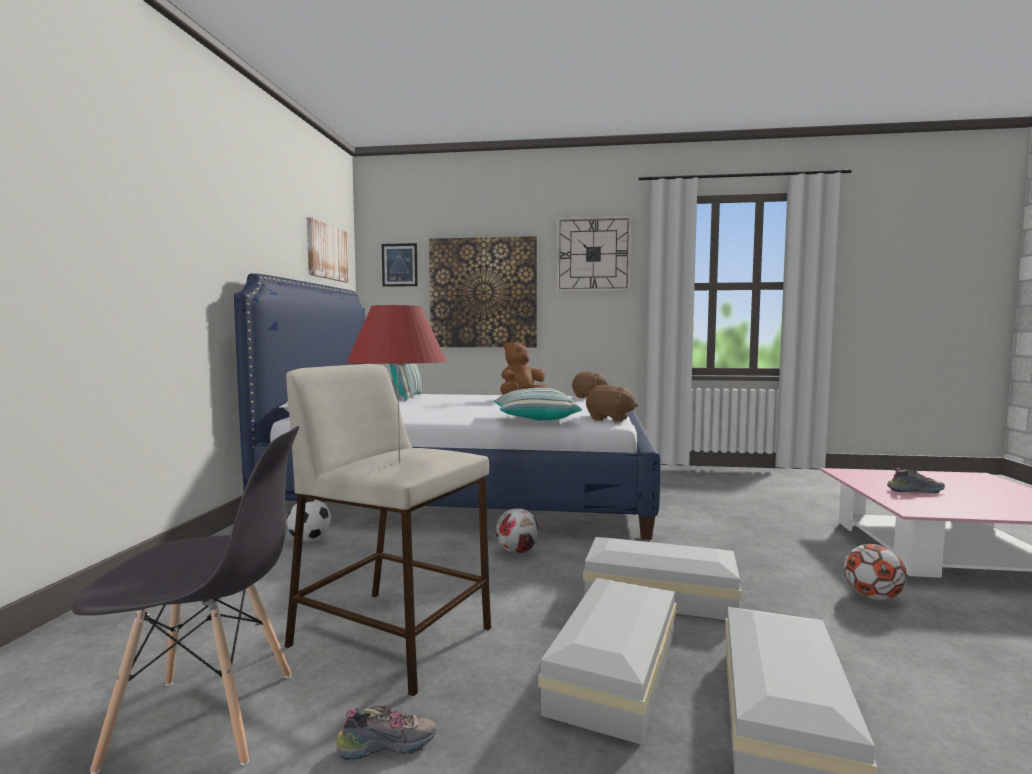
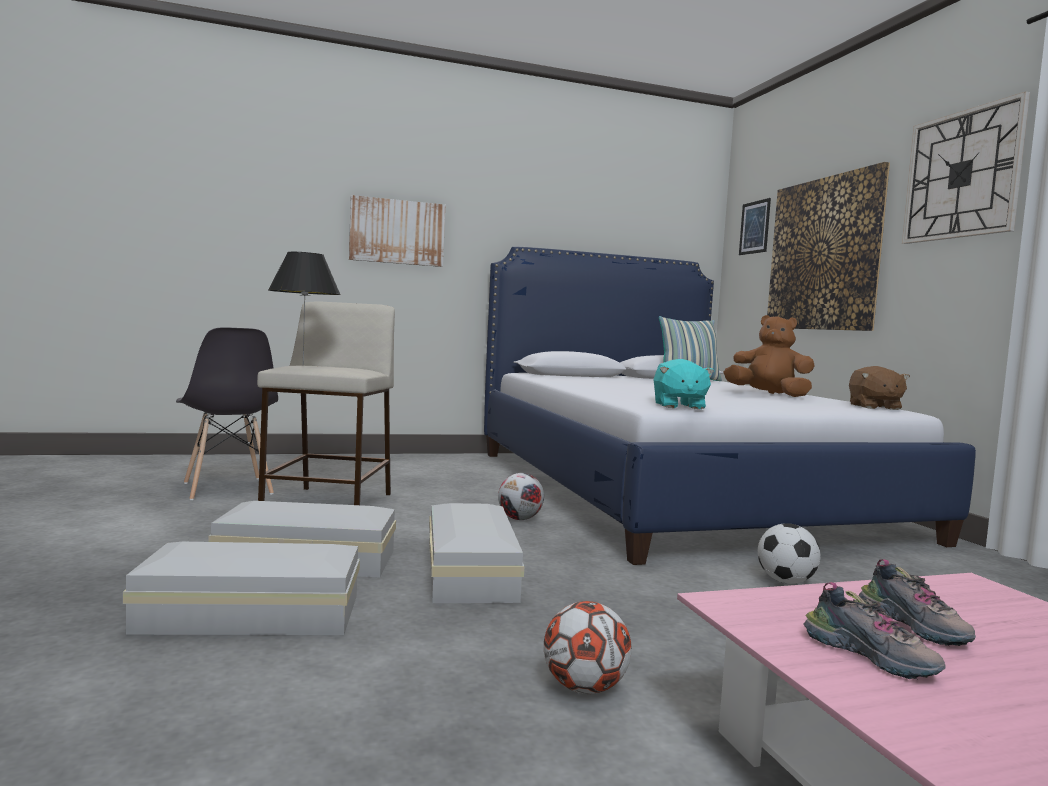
camera: 65 degrees right, 0 degrees up
football [287,499,331,542] -> football moved to [758,523,821,584]
picture [307,217,349,282] -> picture moved to [349,195,445,267]
shoe [336,705,437,760] -> shoe moved to [803,582,946,680]
red table lamp [346,305,447,462] -> black table lamp [268,252,341,365]
pillow [494,388,582,421] -> none
brown plush toy [586,385,638,422] -> turquoise plush toy [654,359,714,409]

